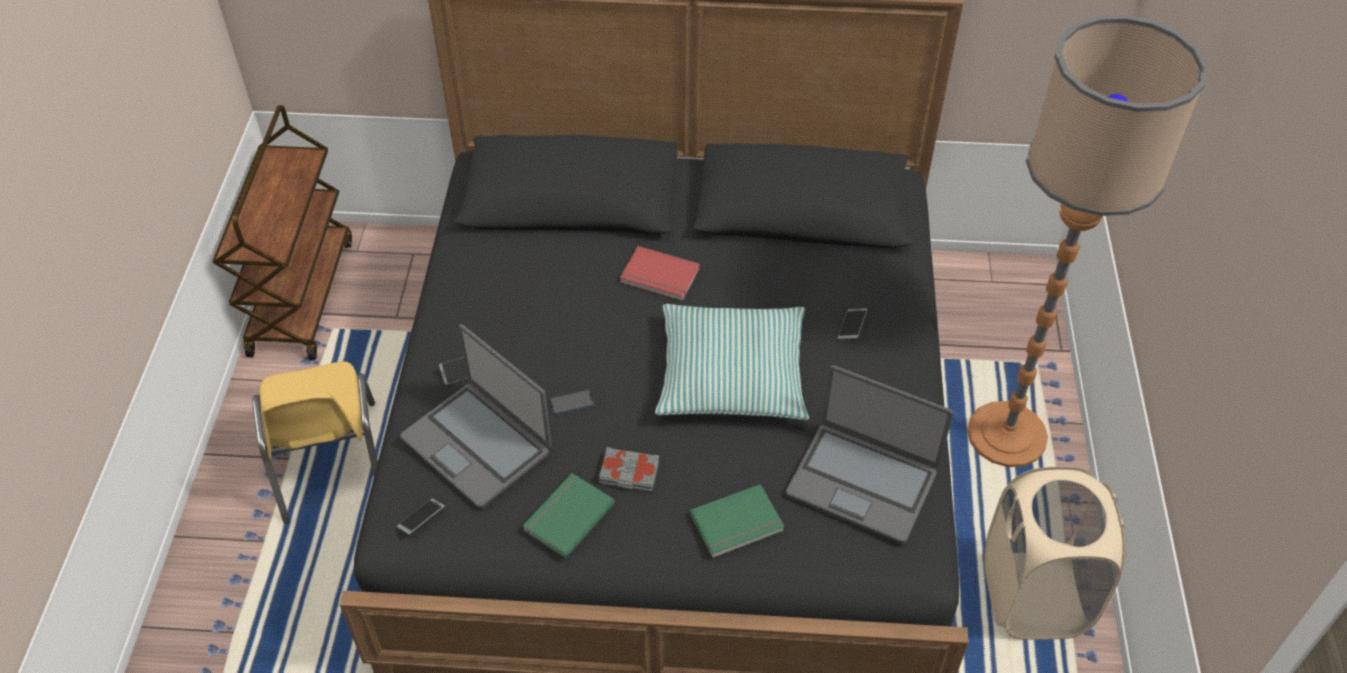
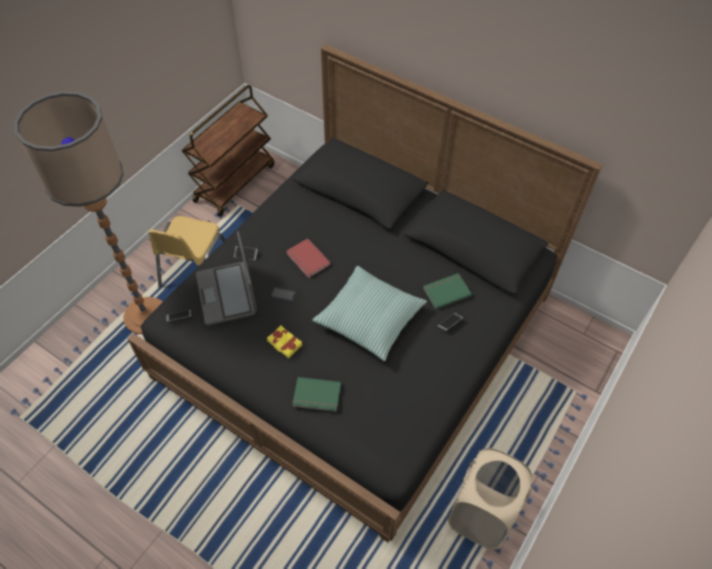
camera: 30 degrees right, 5 degrees up
green book [522,473,615,558] -> green book moved to [423,273,472,309]
grey book [599,447,659,492] -> yellow book [267,325,302,358]
red book [619,246,700,301] -> red book moved to [286,238,331,278]
laptop [786,365,953,544] -> none
floor lamp [967,15,1208,467] -> floor lamp moved to [14,91,162,334]

